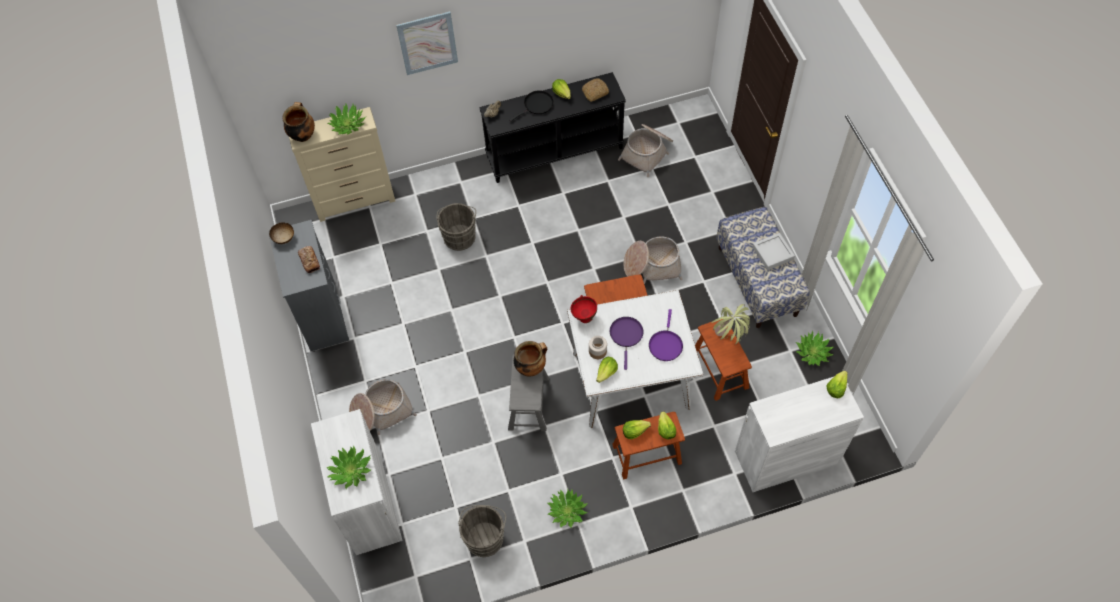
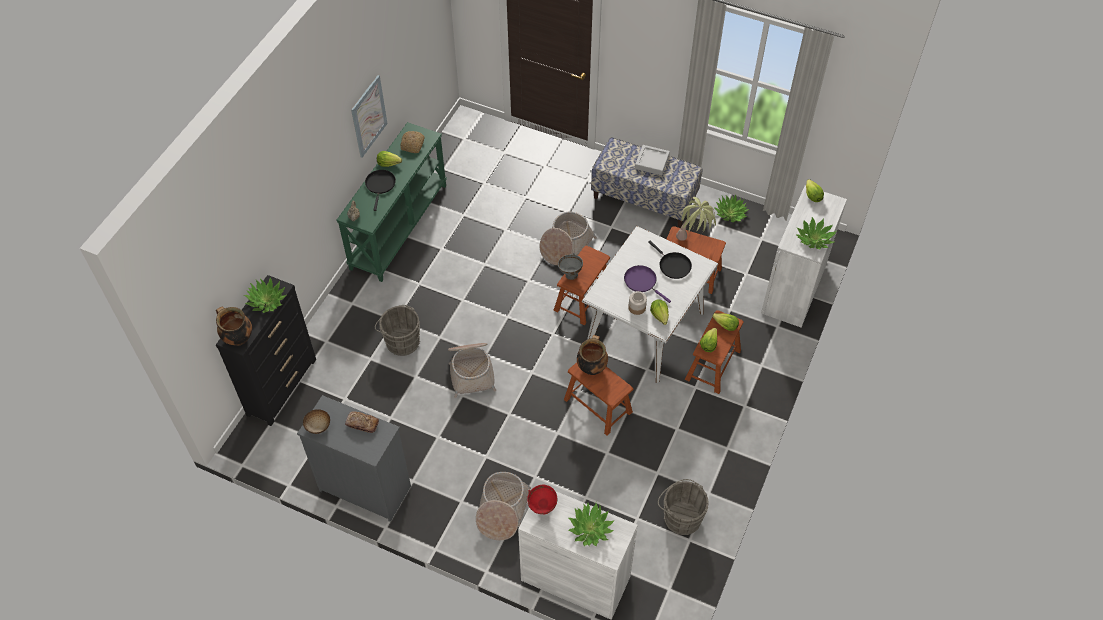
camera: 50 degrees left, 5 degrees down
beige dresser [289,107,395,222] -> black dresser [216,275,316,426]
picture [396,11,458,75] -> picture moved to [351,75,388,158]
black console table [479,72,626,183] -> green console table [336,122,447,282]
grey stool [508,354,549,431] -> brown stool [564,362,633,436]
potted plant [547,489,588,528] -> potted plant moved to [796,217,836,250]
red bowl [571,295,597,323] -> red bowl moved to [527,485,557,514]
basket [618,124,673,177] -> basket moved to [448,343,496,398]
purple frying pan [649,309,683,361] -> black frying pan [648,240,692,279]
none -> grey bowl [558,253,583,280]

